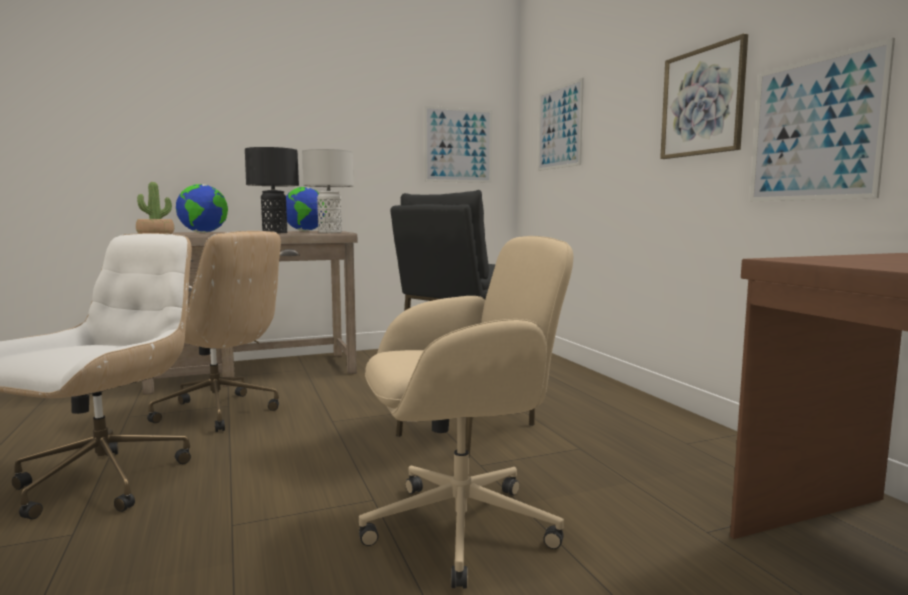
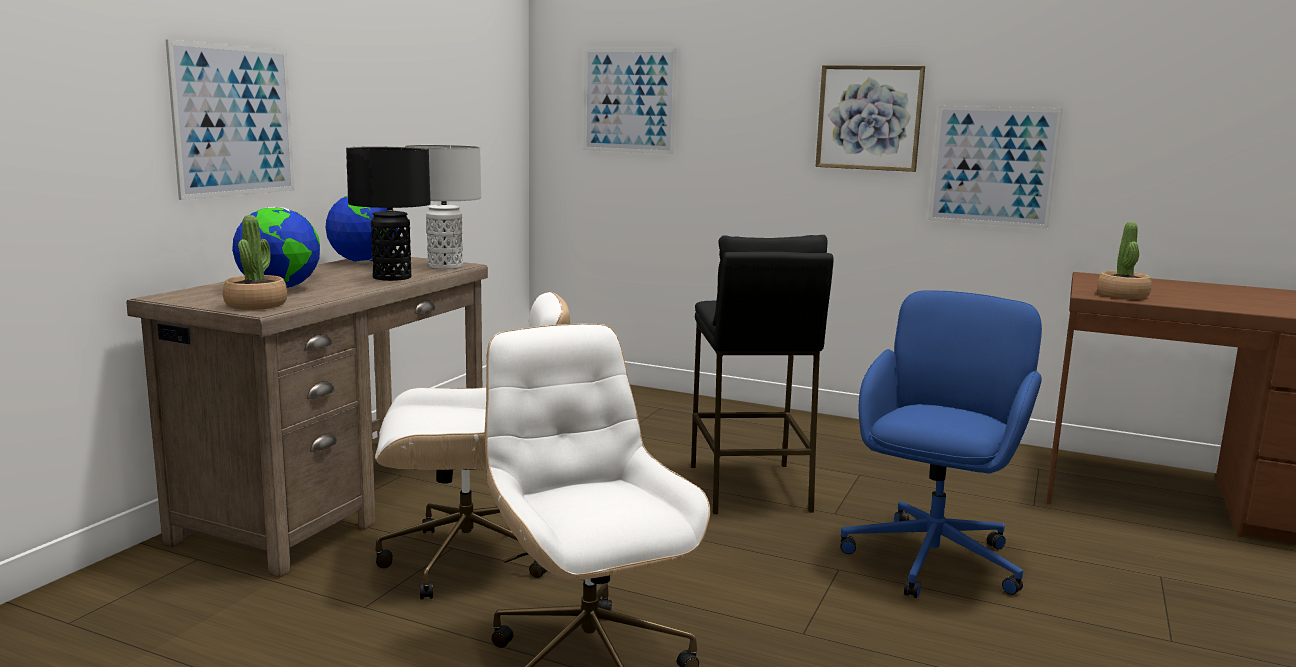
camera: 45 degrees left, 5 degrees up
beige office chair [359,236,573,588] -> blue office chair [840,290,1042,598]
picture [424,106,492,183] -> picture moved to [166,39,295,200]
none -> potted plant [1097,222,1152,299]

